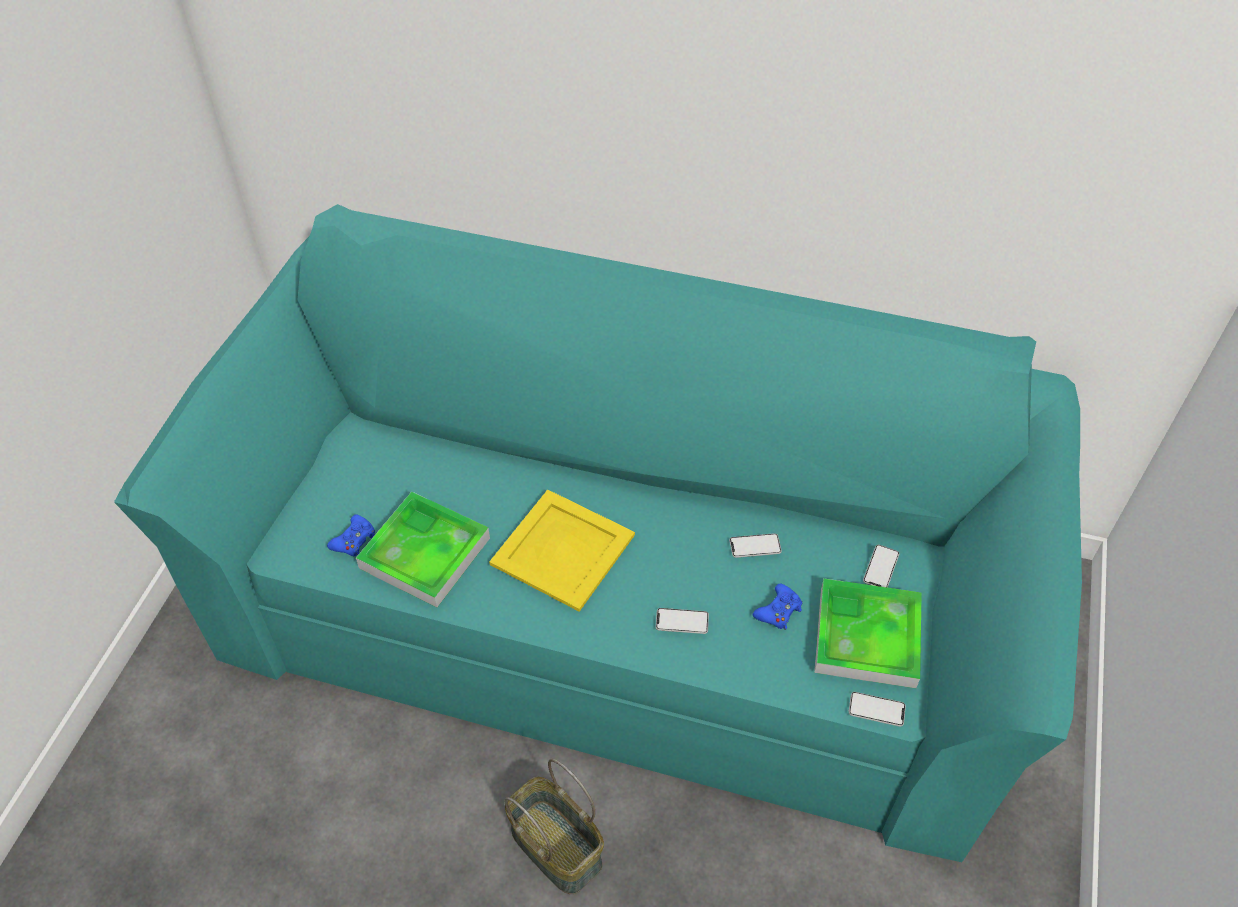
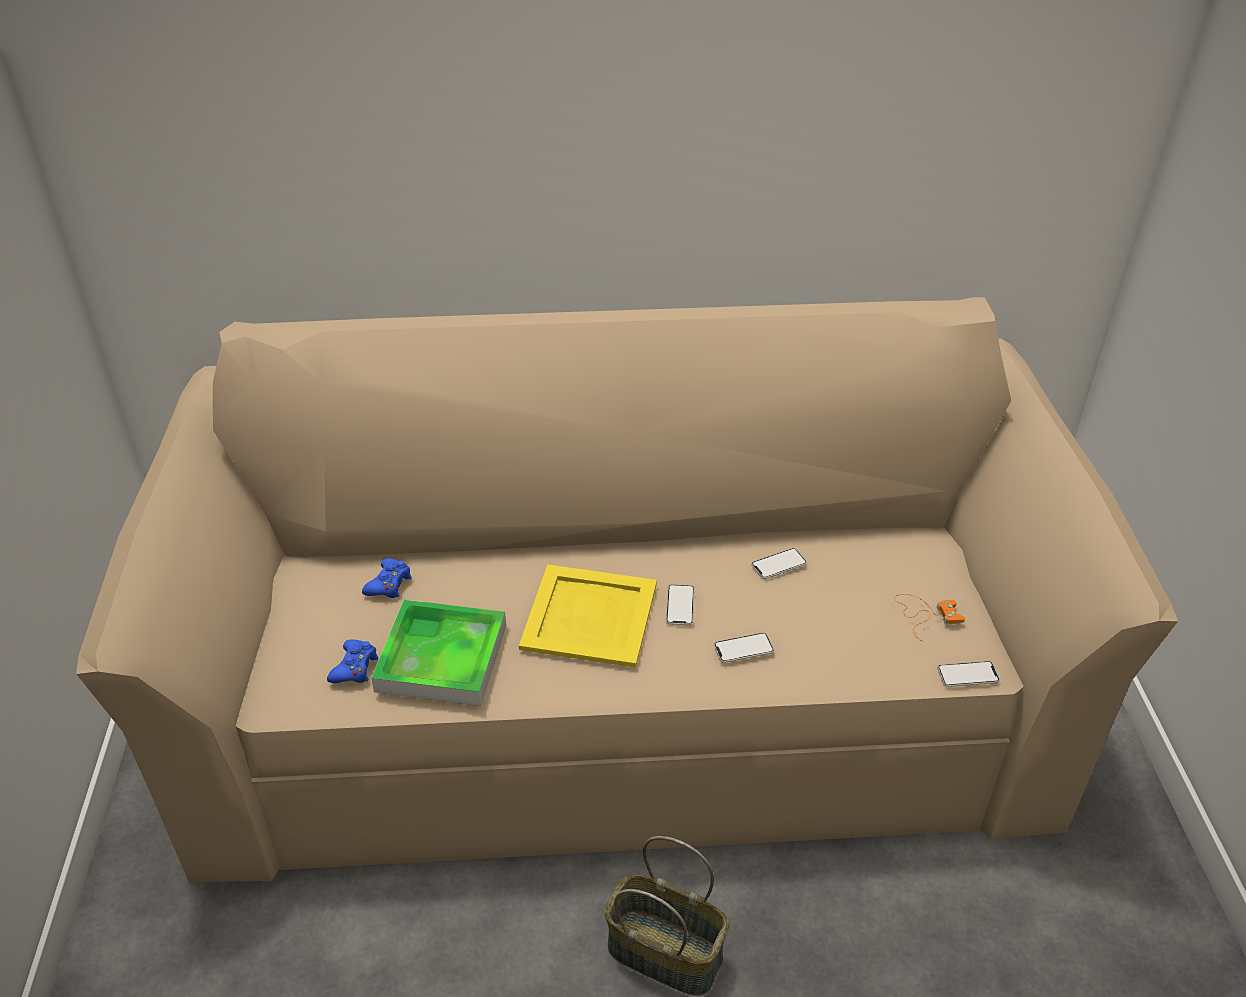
camera: 20 degrees left, 10 degrees down
turquoise sofa [114,204,1082,862] -> beige sofa [76,297,1178,882]
blue game controller [753,583,802,630] -> blue game controller moved to [362,558,412,598]
tray [814,578,922,688] -> orange game controller [894,594,965,642]
phone [863,545,899,588] -> phone moved to [666,584,695,625]

